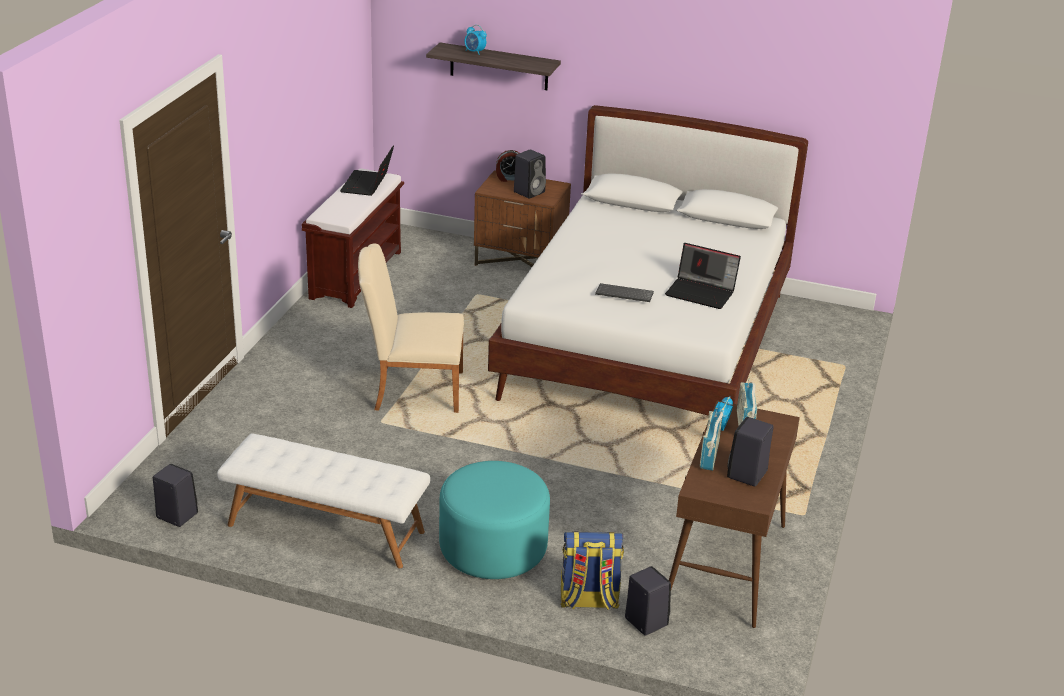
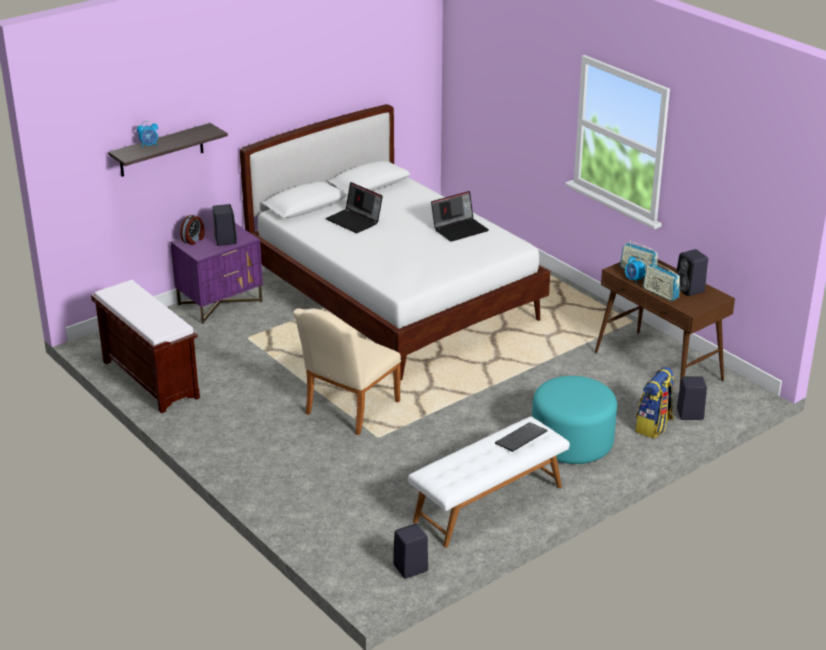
camera: 55 degrees left, 0 degrees up
laptop [340,145,394,196] -> laptop moved to [326,182,383,233]
brown nightstand [474,170,571,267] -> purple nightstand [170,223,263,324]
keyboard [595,283,654,302] -> keyboard moved to [495,422,547,452]

